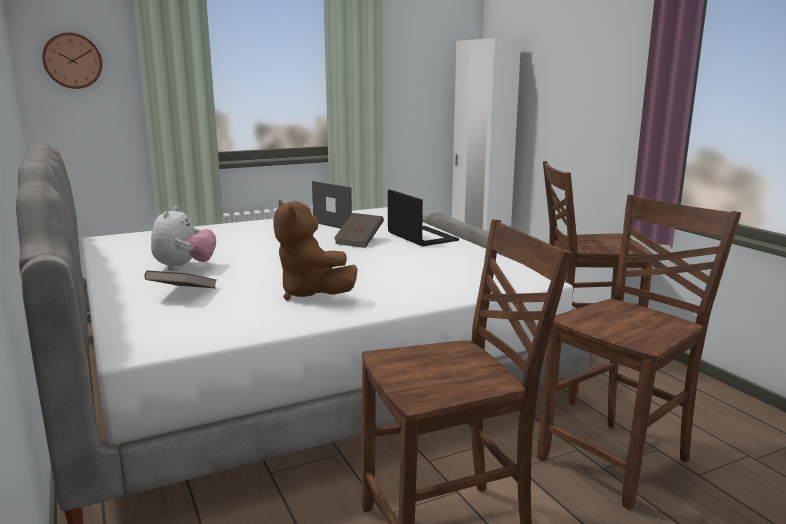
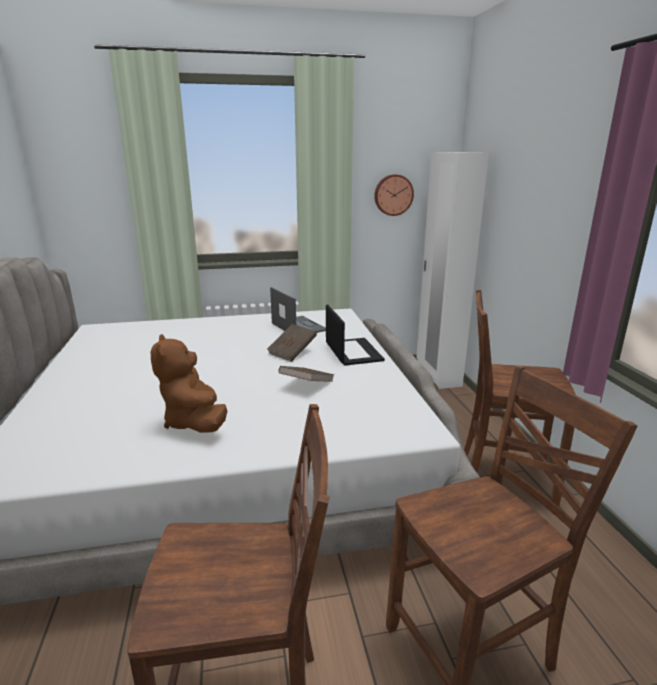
camera: 15 degrees right, 5 degrees up
wall clock [42,32,102,89] -> wall clock moved to [374,174,414,216]
brown book [144,271,216,289] -> brown book moved to [279,366,334,382]
plush toy [151,206,216,271] -> none

